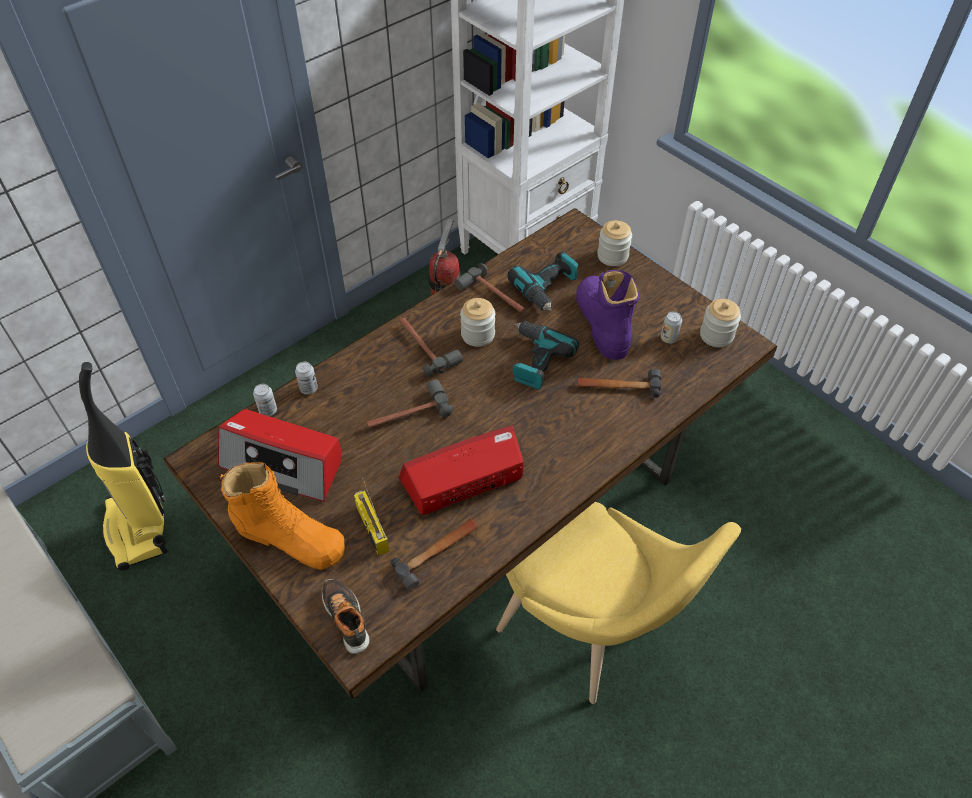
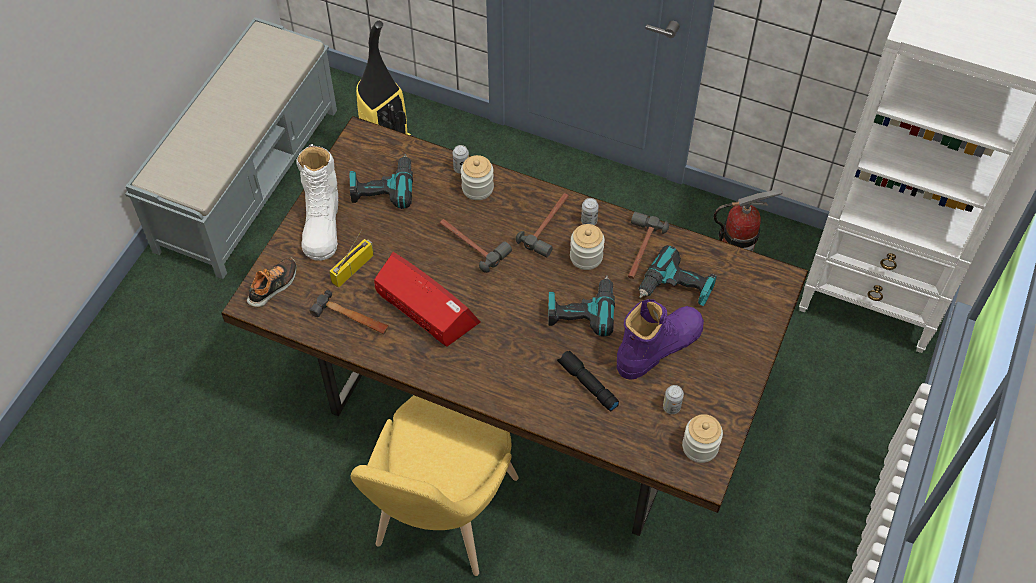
camera: 65 degrees right, 5 degrees up
radio [218,409,341,502] -> power drill [350,154,413,209]
orange boot [219,462,345,570] -> white boot [297,144,338,261]
can [253,384,277,416] -> can moved to [581,198,599,225]
hammer [577,369,662,398] -> black flashlight [557,351,619,412]
jar [597,221,632,266] -> jar moved to [461,155,494,200]

